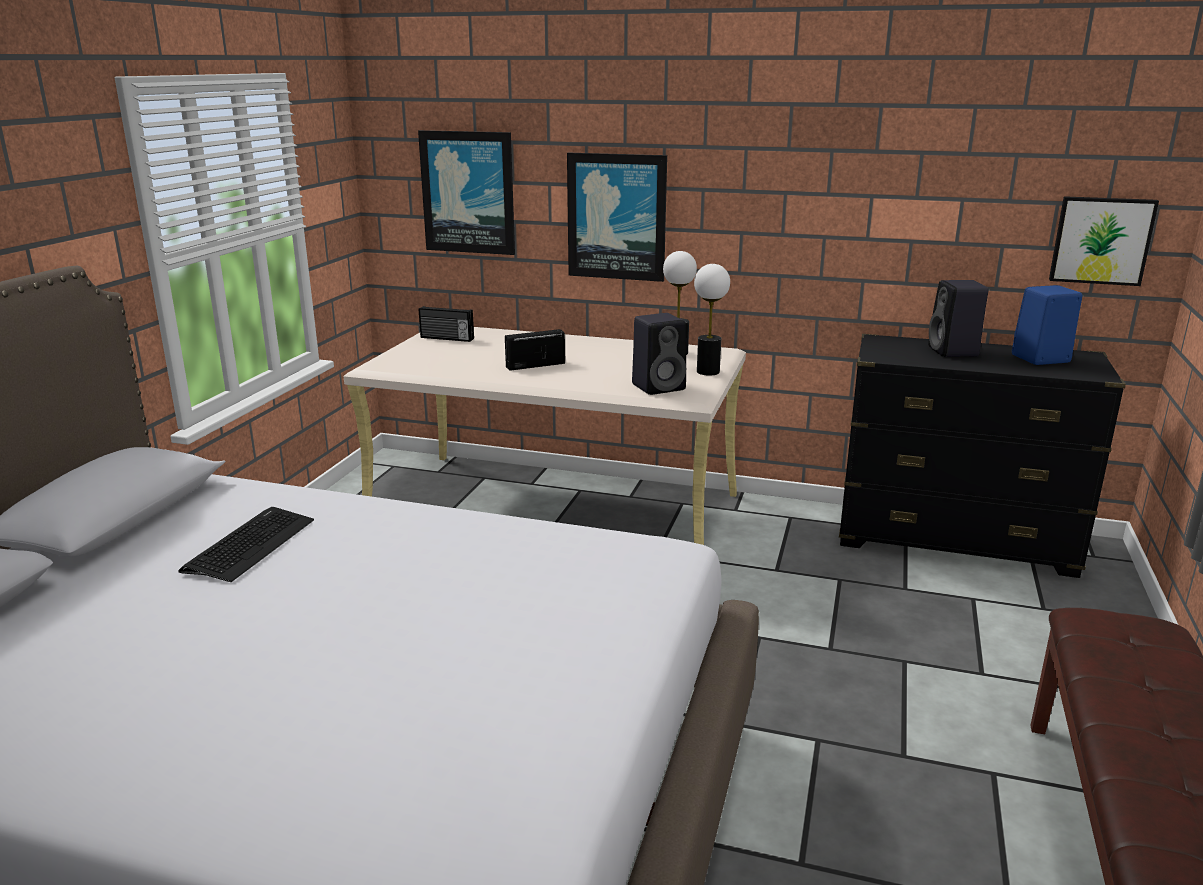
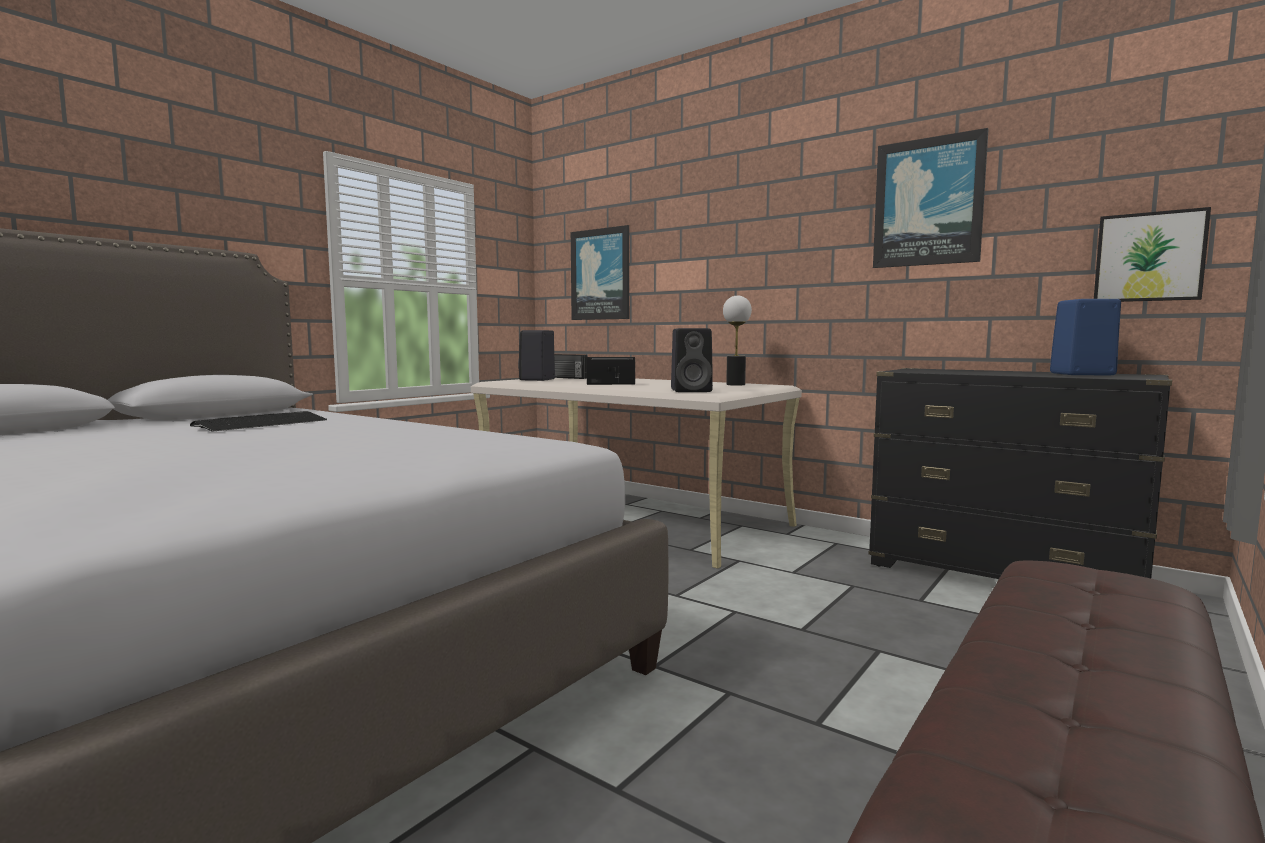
camera: 20 degrees right, 15 degrees down
picture [567,153,667,282] -> picture moved to [873,128,989,268]
table lamp [694,264,730,376] -> none
black speaker [928,280,989,357] -> black speaker moved to [518,330,555,381]

